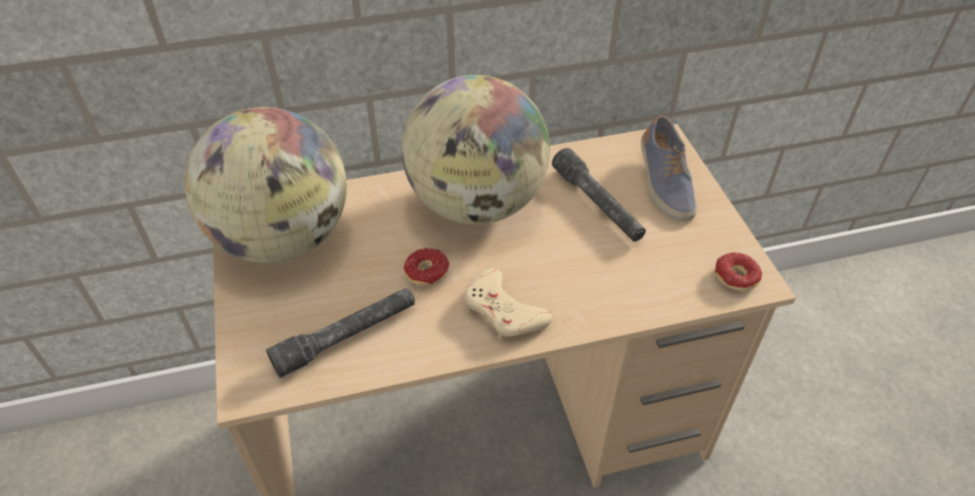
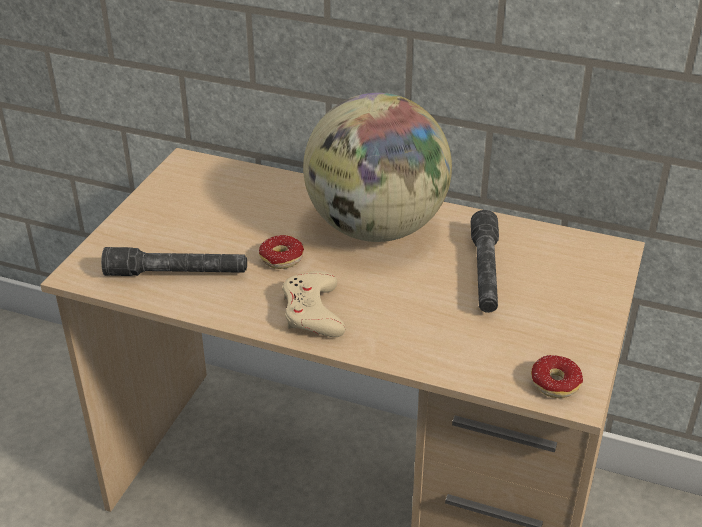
camera: 35 degrees right, 10 degrees down
globe [185,107,347,263] -> none
shoe [641,115,697,221] -> none

